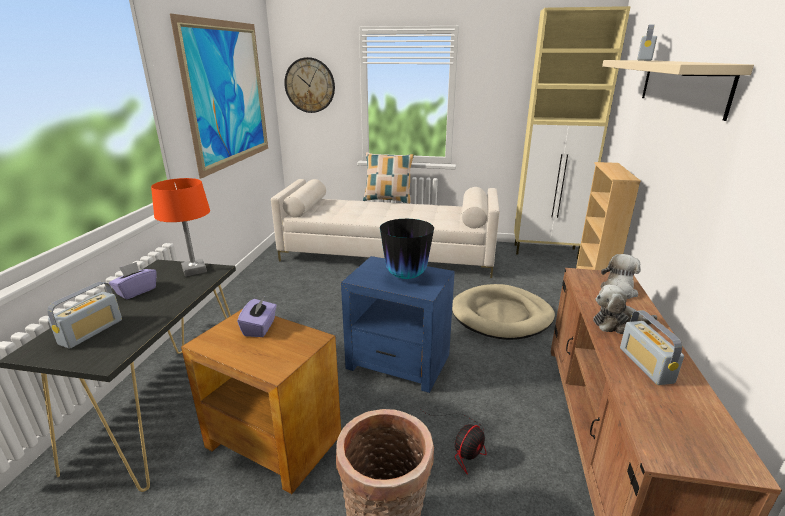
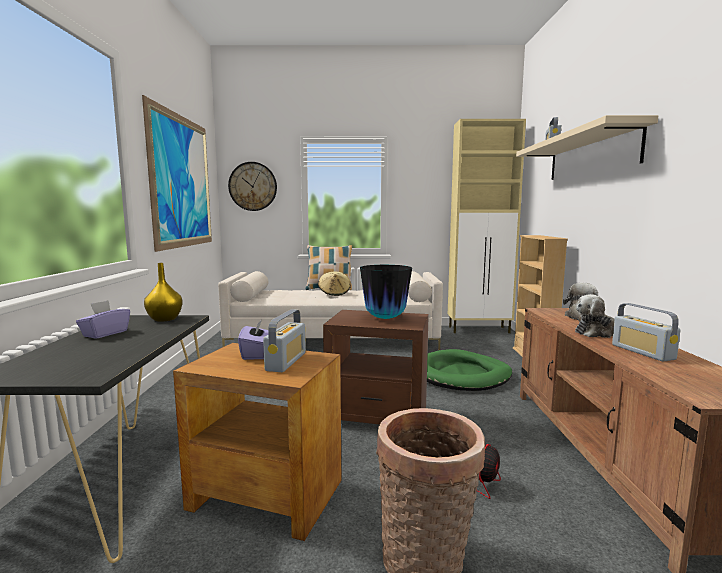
camera: 10 degrees left, 15 degrees down
radio [47,282,122,349] -> radio moved to [263,309,306,372]
orange table lamp [151,178,210,277] -> yellow vase [144,263,183,322]
blue side table [341,256,455,393] -> brown side table [323,310,429,424]
beige dog bed [452,284,555,340] -> green dog bed [427,349,512,391]
none -> beige hat [318,271,351,296]

